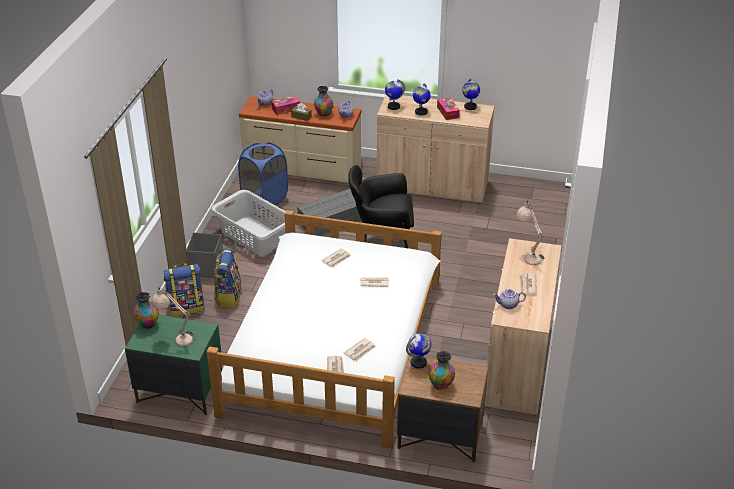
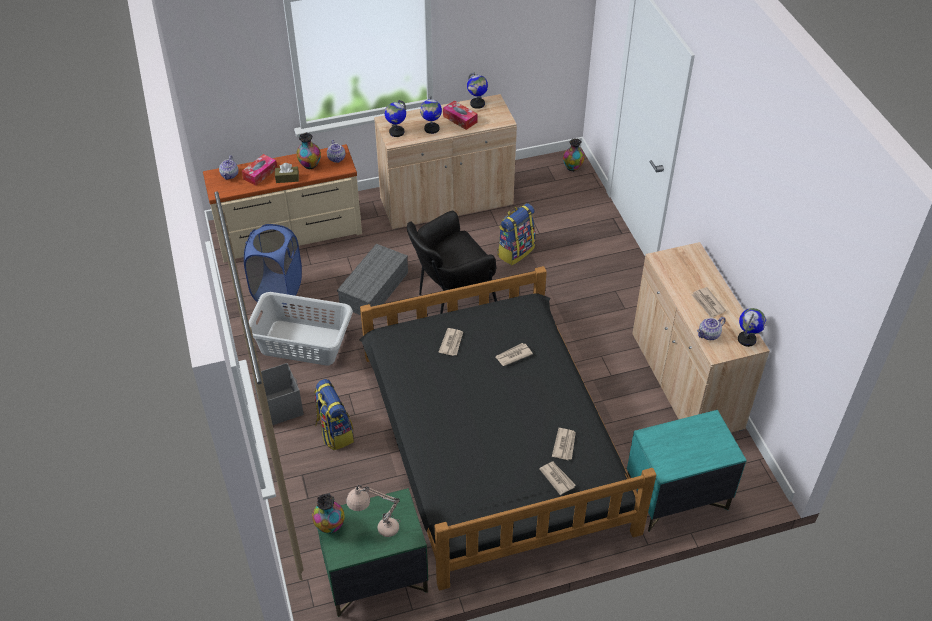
camera: 30 degrees left, 10 degrees up
backpack [164,263,204,316] -> backpack moved to [497,203,535,265]
white bed [206,210,442,449] -> black bed [359,266,656,590]
brown nightstand [397,356,488,462] -> turquoise nightstand [627,410,747,532]
globe [406,333,431,369] -> globe moved to [738,308,766,347]
vase [429,351,455,390] -> vase moved to [563,138,585,172]
beige table lamp [516,200,544,265] -> none

